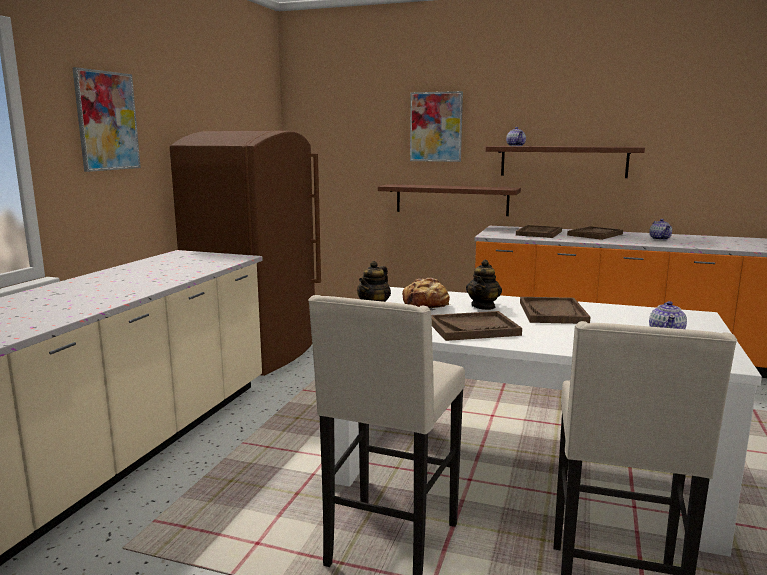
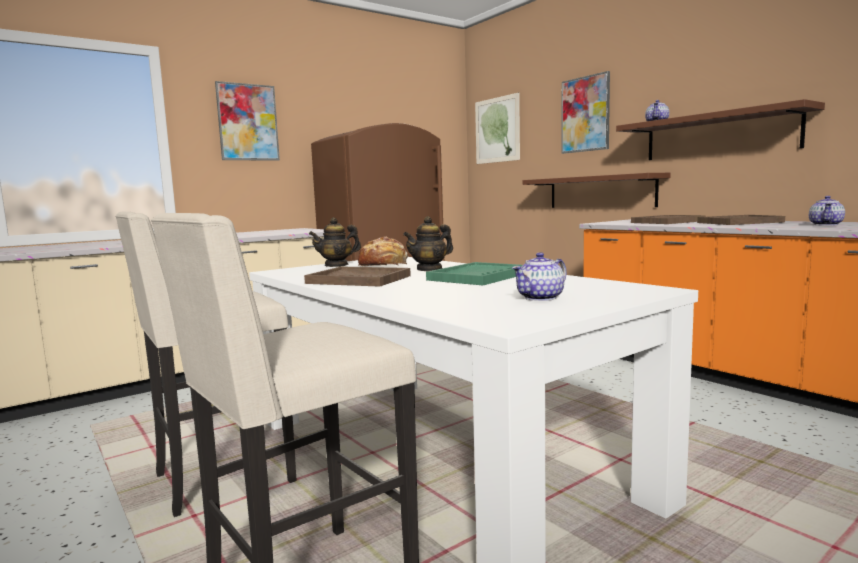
camera: 35 degrees right, 5 degrees down
brown tray [520,297,590,324] -> green tray [426,262,522,285]
none -> picture [475,93,520,164]

